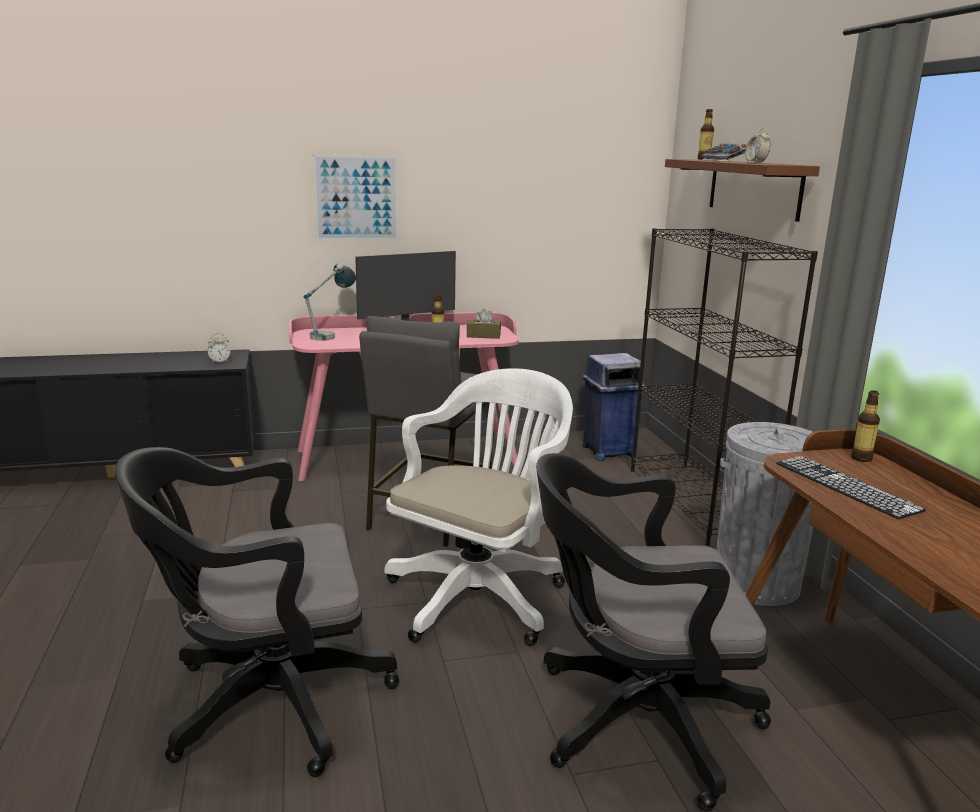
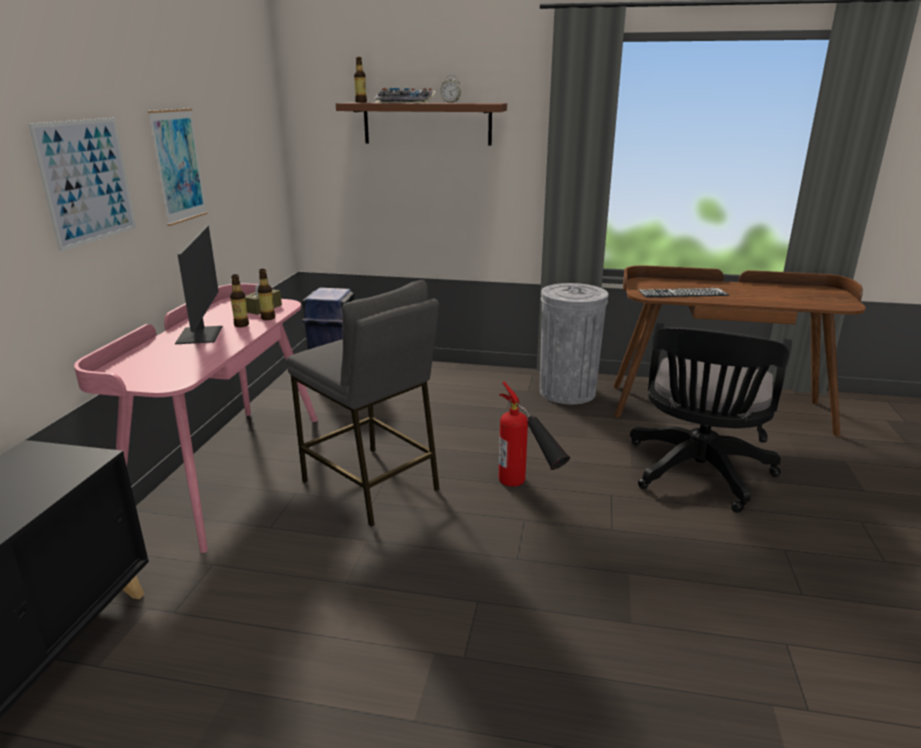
camera: 65 degrees left, 5 degrees up
black office chair [114,447,399,777] -> none
alarm clock [208,333,230,363] -> none
table lamp [304,262,356,341] -> none
white office chair [385,368,573,646] -> fire extinguisher [499,382,570,487]
black bookcase [631,228,818,546] -> none
bottle [851,390,880,462] -> bottle moved to [258,269,275,320]
none -> picture [148,108,208,226]

